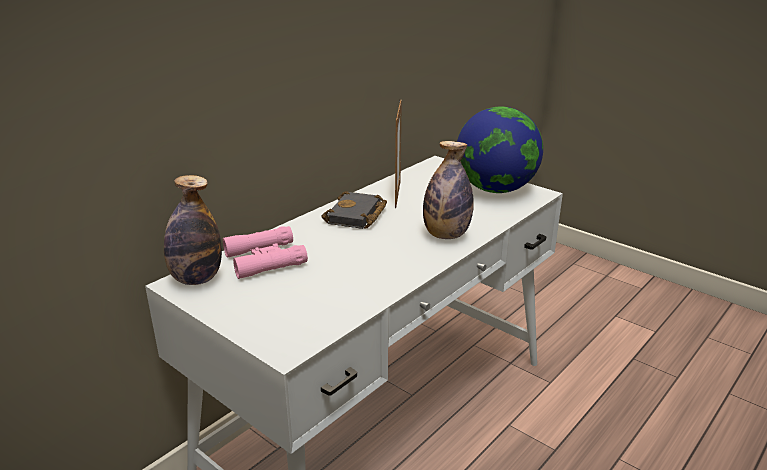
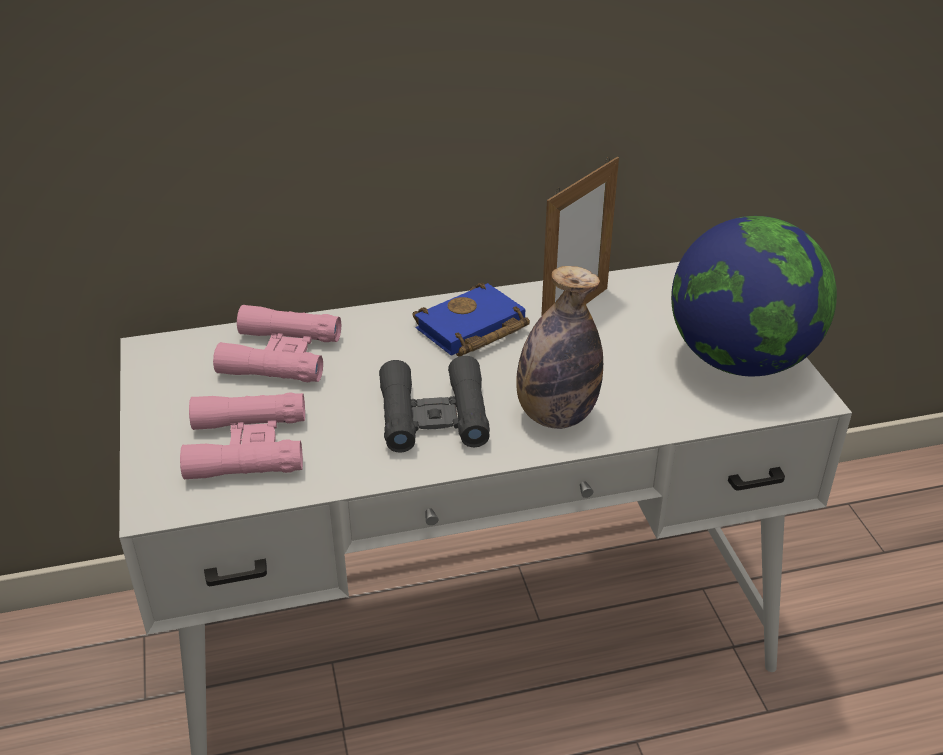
camera: 35 degrees right, 10 degrees up
bottle [164,175,222,285] -> none
black book [321,191,387,229] -> blue book [413,283,530,357]
none -> pink binoculars [180,393,305,480]
none -> black binoculars [379,356,490,453]

